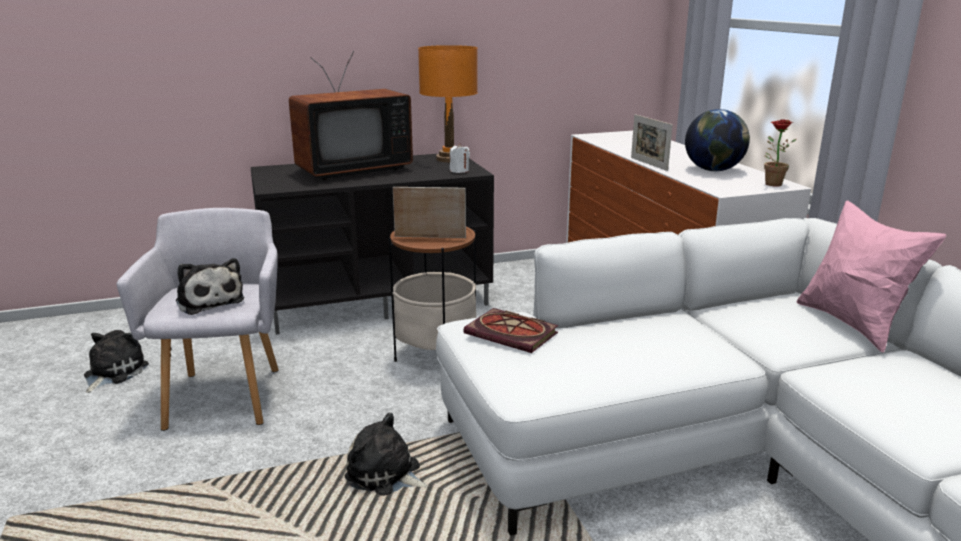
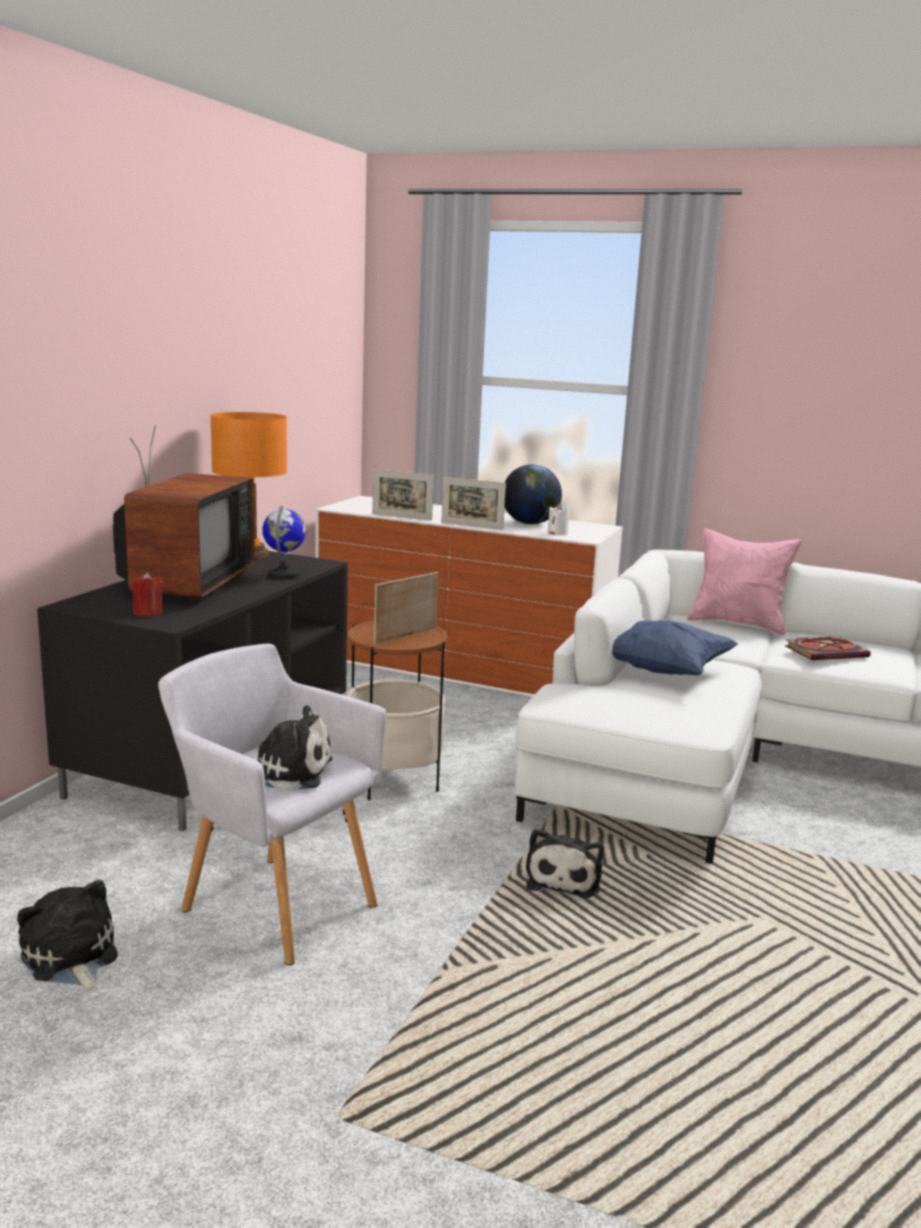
camera: 50 degrees left, 5 degrees down
plush toy [345,412,428,495] -> plush toy turned 60 degrees counterclockwise [526,828,604,898]
white candle [450,143,470,173] -> white candle moved to [548,503,570,535]
book [464,308,558,353] -> book moved to [785,637,871,660]
potted plant [764,119,797,187] -> none
none -> red candle [132,572,163,616]
none -> globe [262,506,306,579]
none -> picture frame [372,470,434,520]
none -> blue pillow [612,620,738,675]

